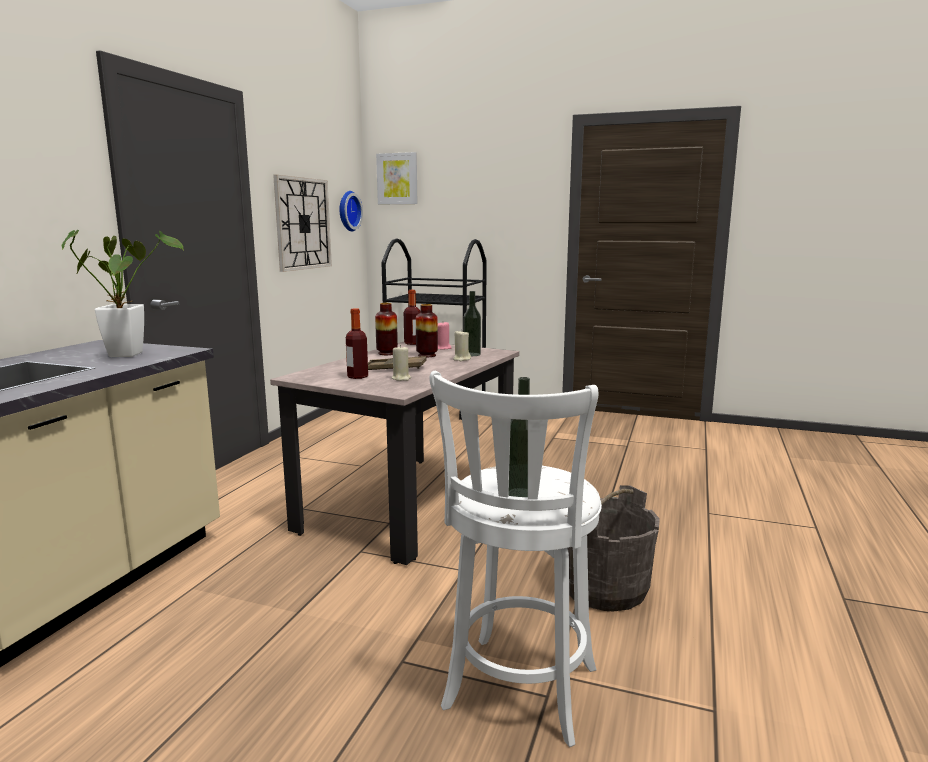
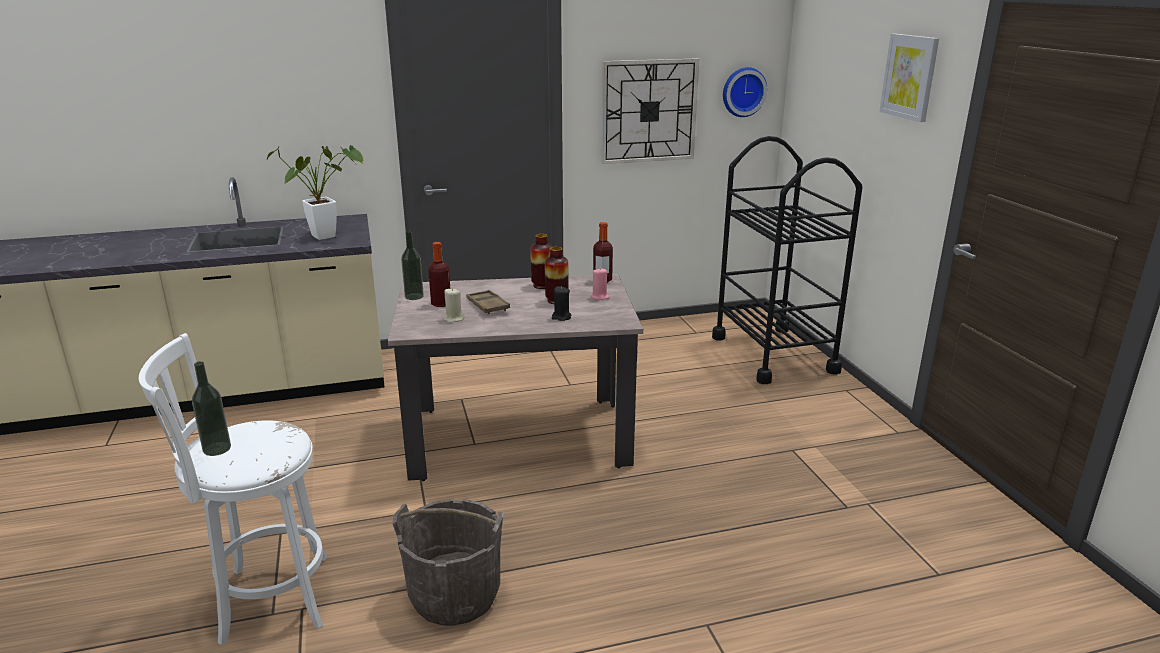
camera: 55 degrees right, 10 degrees up
picture [376,152,418,204] -> picture moved to [879,34,939,122]
beige candle [453,331,471,361] -> black candle [552,286,571,321]
bottle [464,291,481,356] -> bottle moved to [401,231,424,300]

